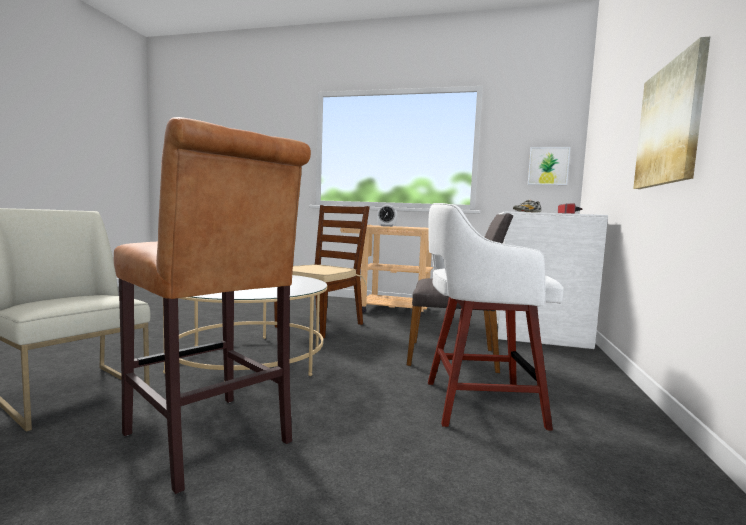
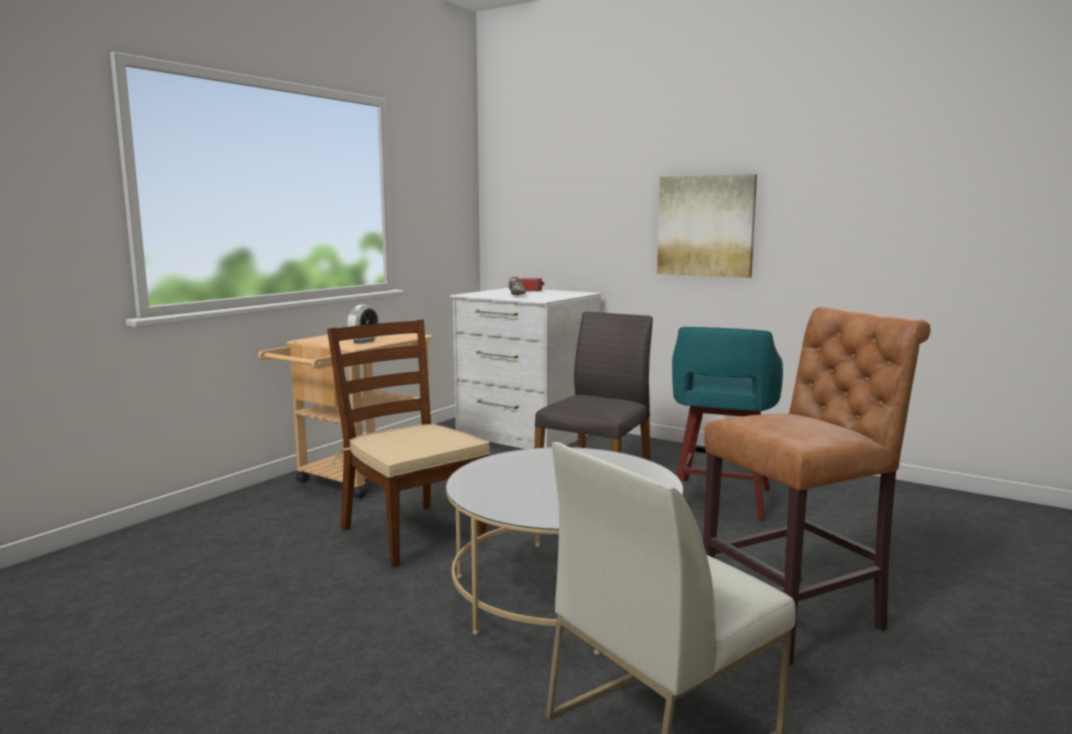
camera: 70 degrees left, 5 degrees up
white stool [428,203,564,430] -> turquoise stool [672,327,783,521]
picture [528,147,570,185] -> none

